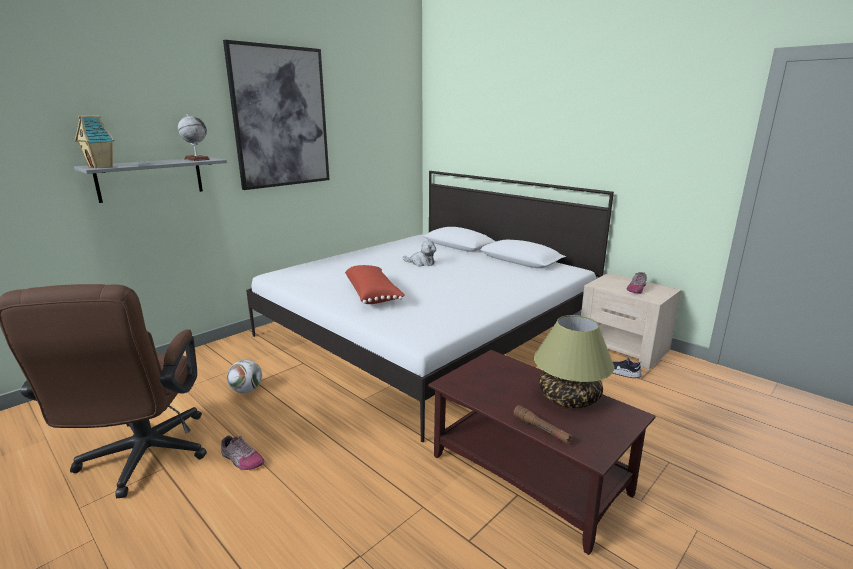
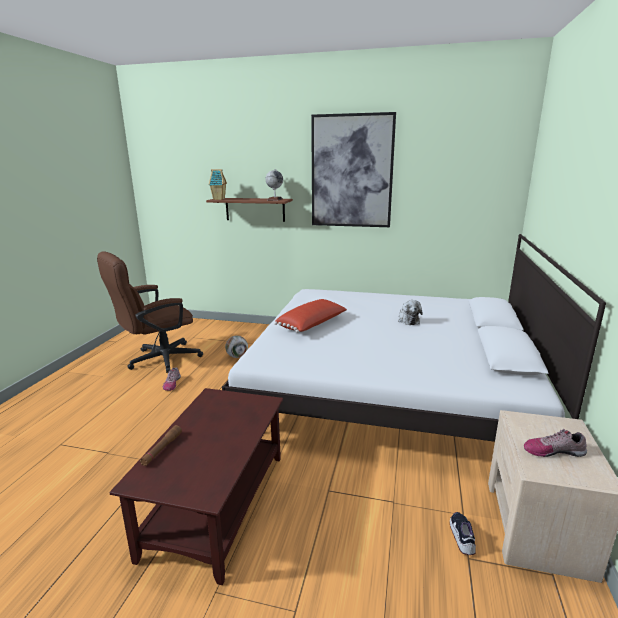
camera: 60 degrees right, 0 degrees up
grey shelf [74,157,227,203] -> brown shelf [206,198,293,222]
table lamp [534,315,614,408] -> none

